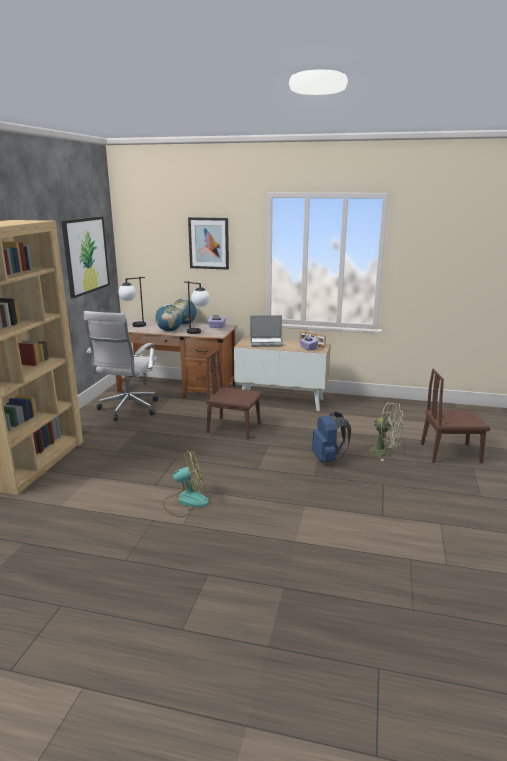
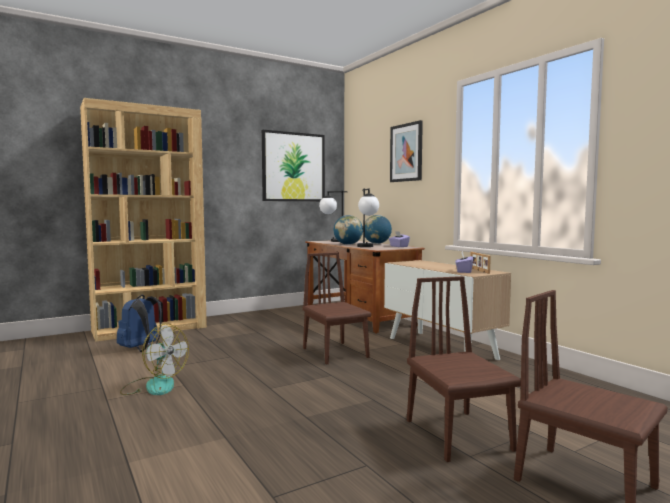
camera: 45 degrees right, 15 degrees down
white office chair [84,311,158,421] -> none
laptop [250,315,284,347] -> none
blue backpack [311,412,351,462] -> blue backpack moved to [117,295,162,352]
green fan [367,402,404,461] -> brown chair [407,276,521,462]

